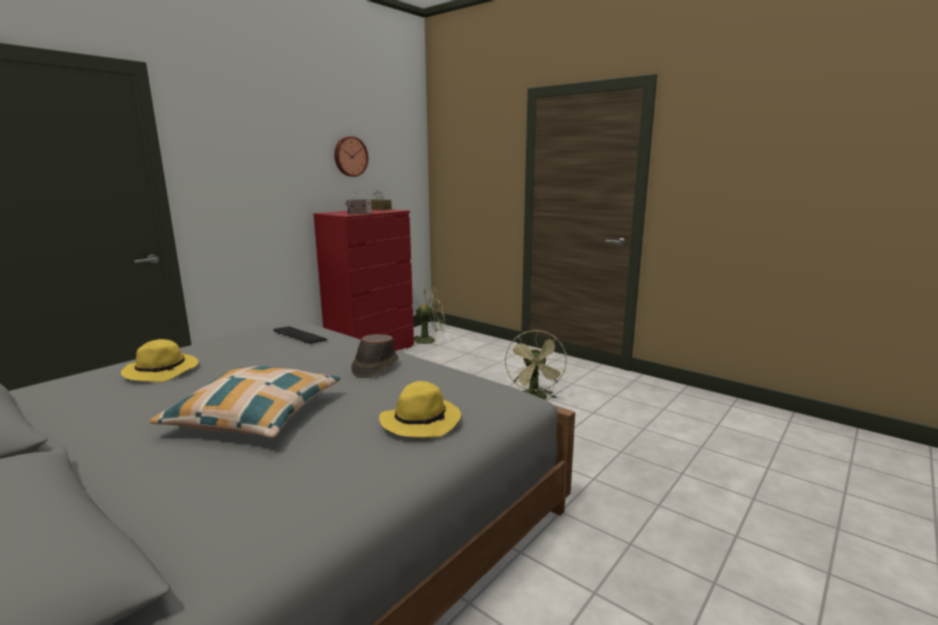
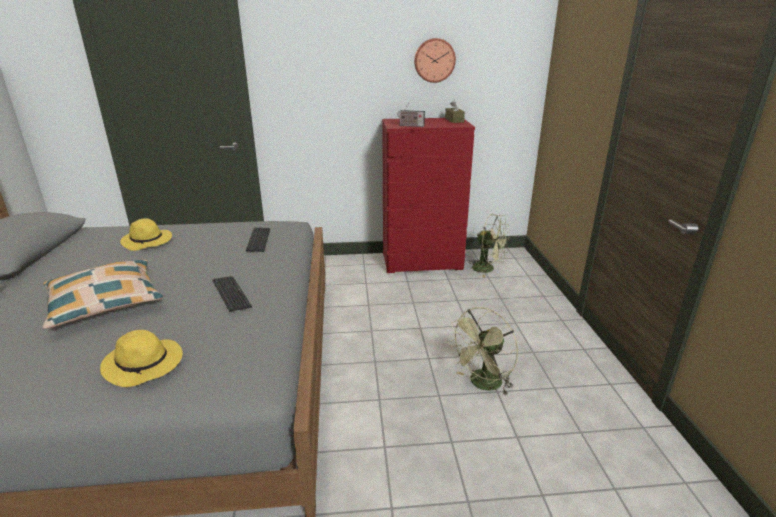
camera: 45 degrees right, 10 degrees up
brown hat [351,334,399,378] -> keyboard [213,276,252,311]

